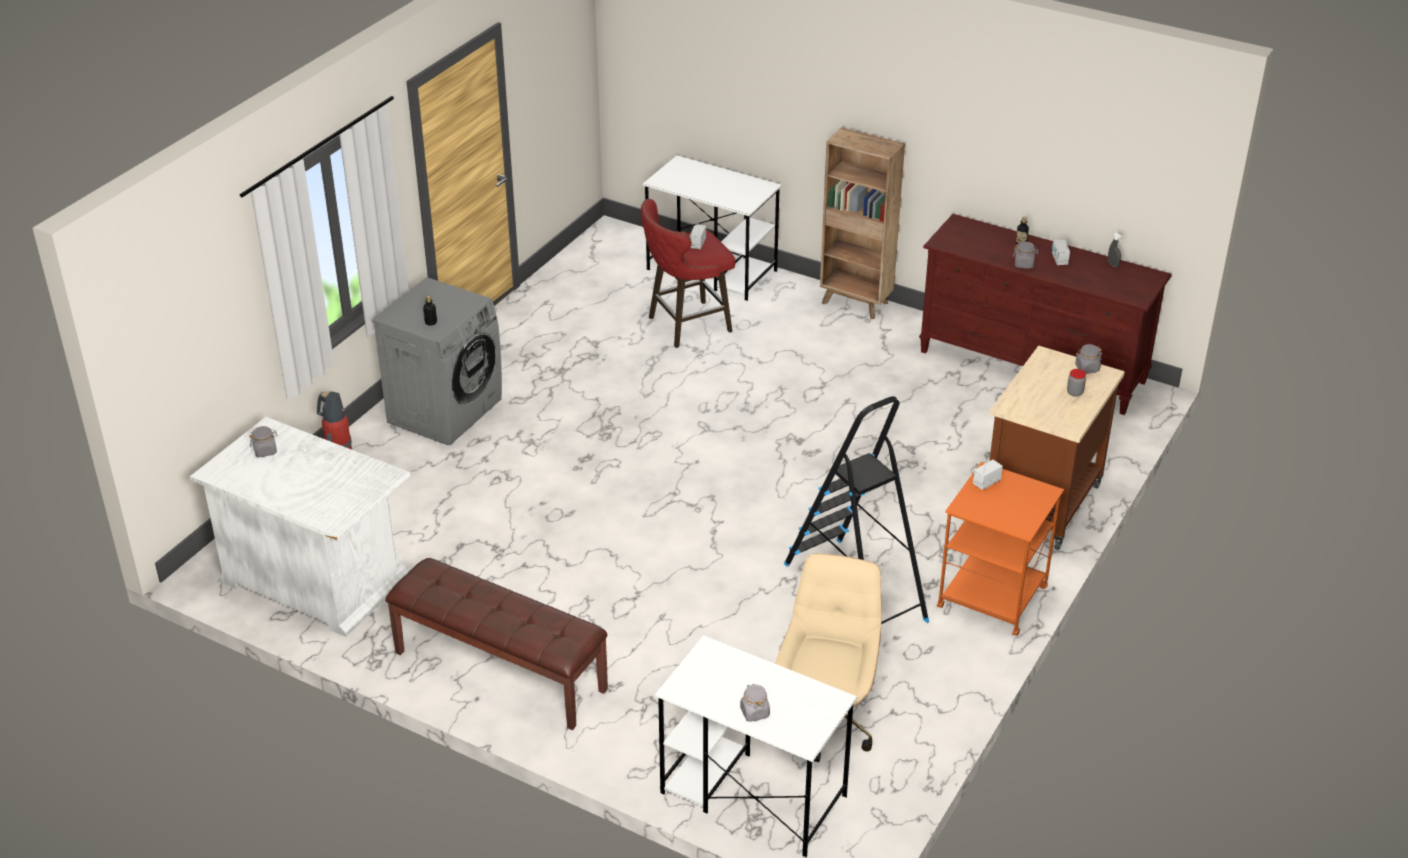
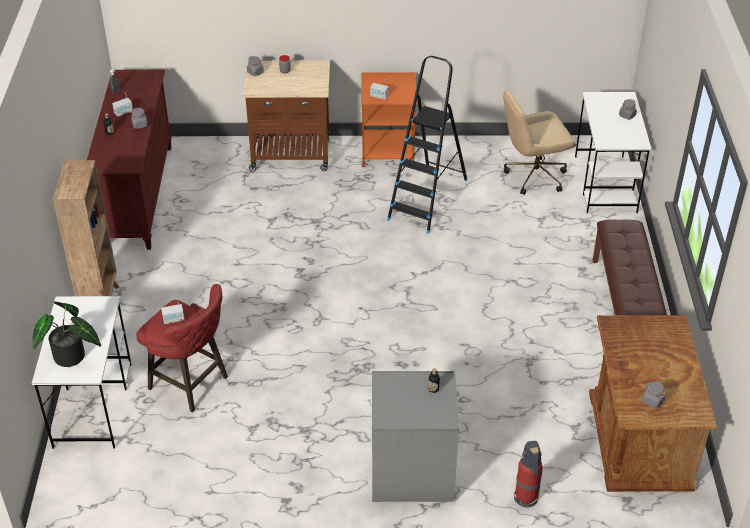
camera: 120 degrees left, 5 degrees up
white cabinet [189,416,411,637] -> brown cabinet [589,315,717,492]
none -> potted plant [32,302,101,367]

